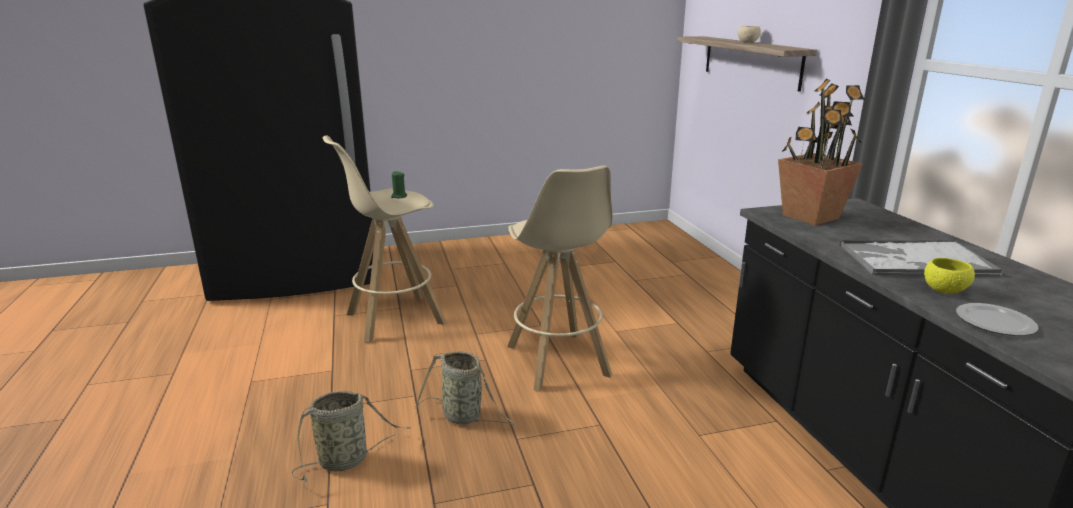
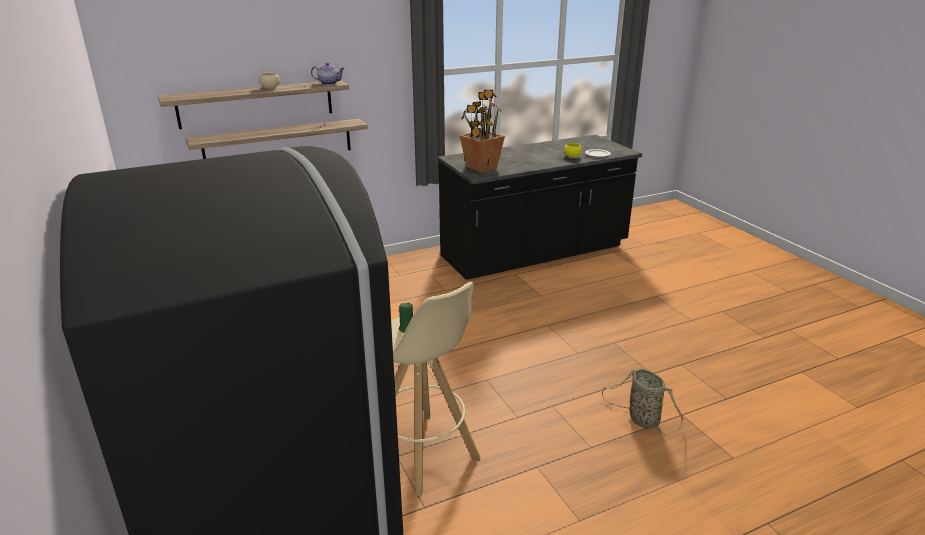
camera: 100 degrees left, 5 degrees up
basket [415,351,518,426] -> none
beige stool [507,166,613,392] -> none
tray [840,240,1003,277] -> none
none -> shelf [186,119,368,159]
none -> teapot [311,62,345,85]

